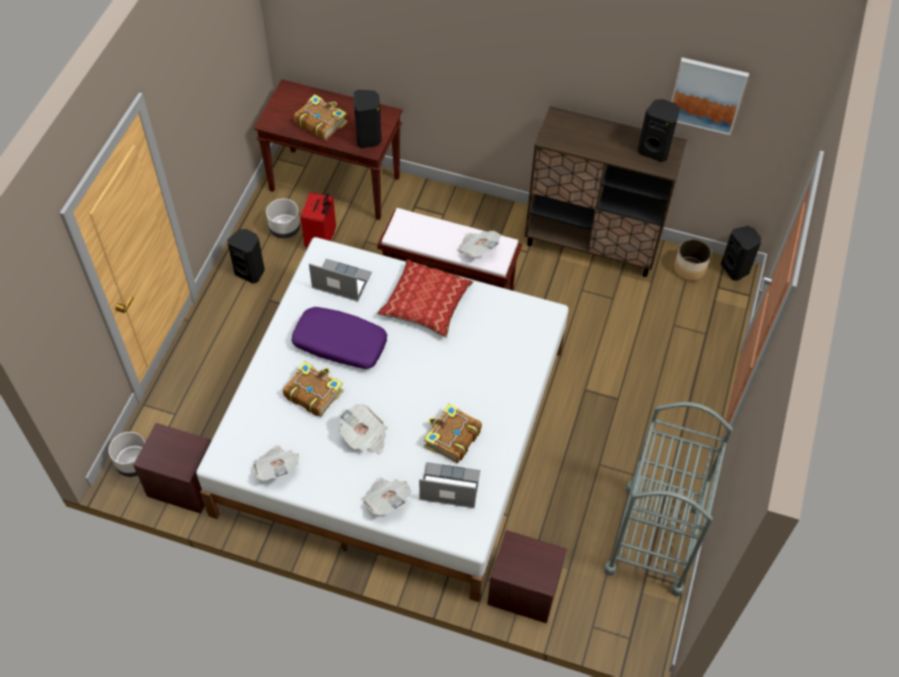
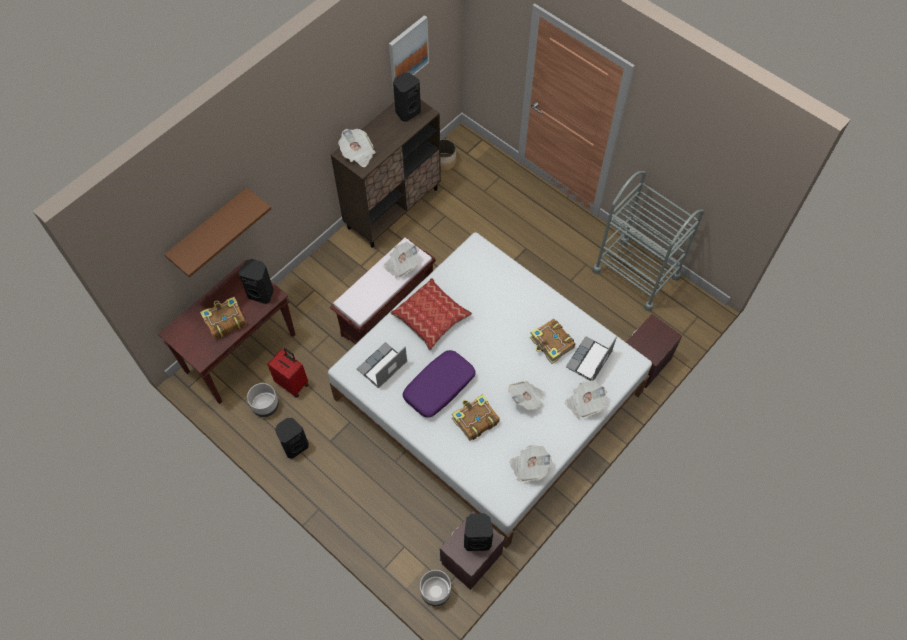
camera: 65 degrees left, 5 degrees up
black speaker [721,226,761,281] -> black speaker moved to [464,513,493,551]
none -> brown shelf [164,187,271,277]
none -> newspaper [338,129,375,167]

